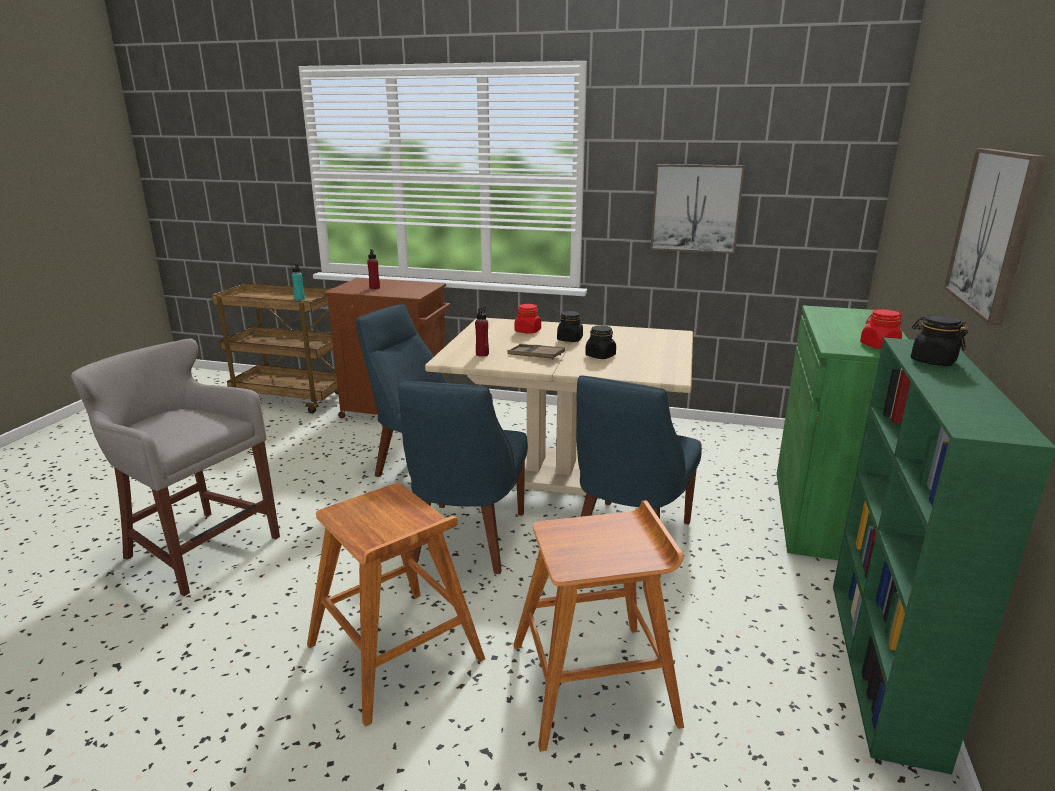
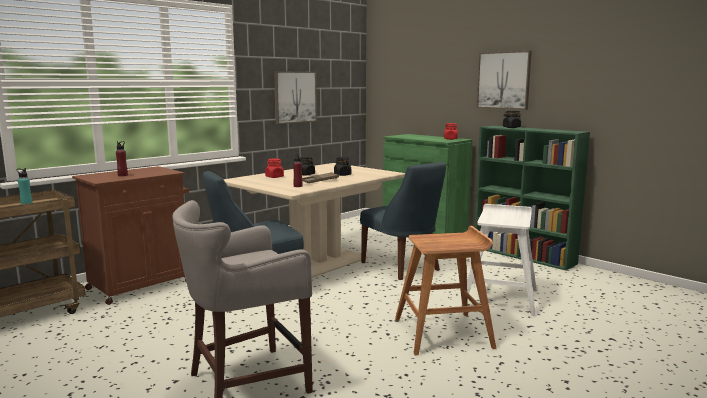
camera: 60 degrees left, 10 degrees down
blue chair [398,381,528,574] -> none
brown stool [514,500,684,752] -> white stool [461,204,537,316]

